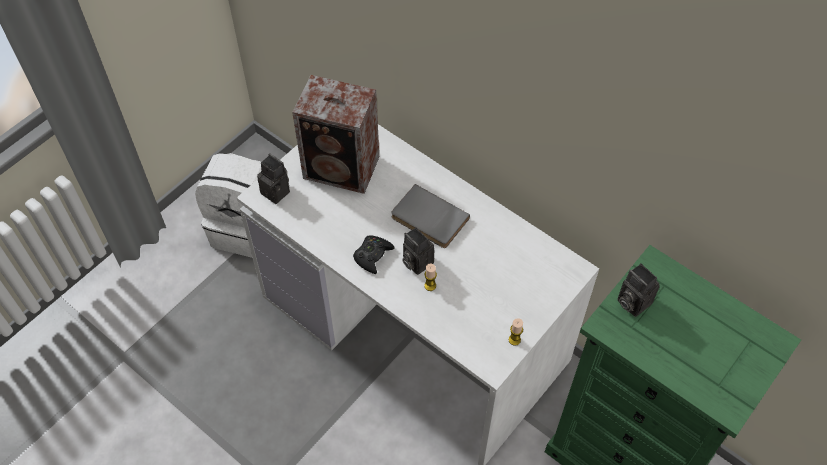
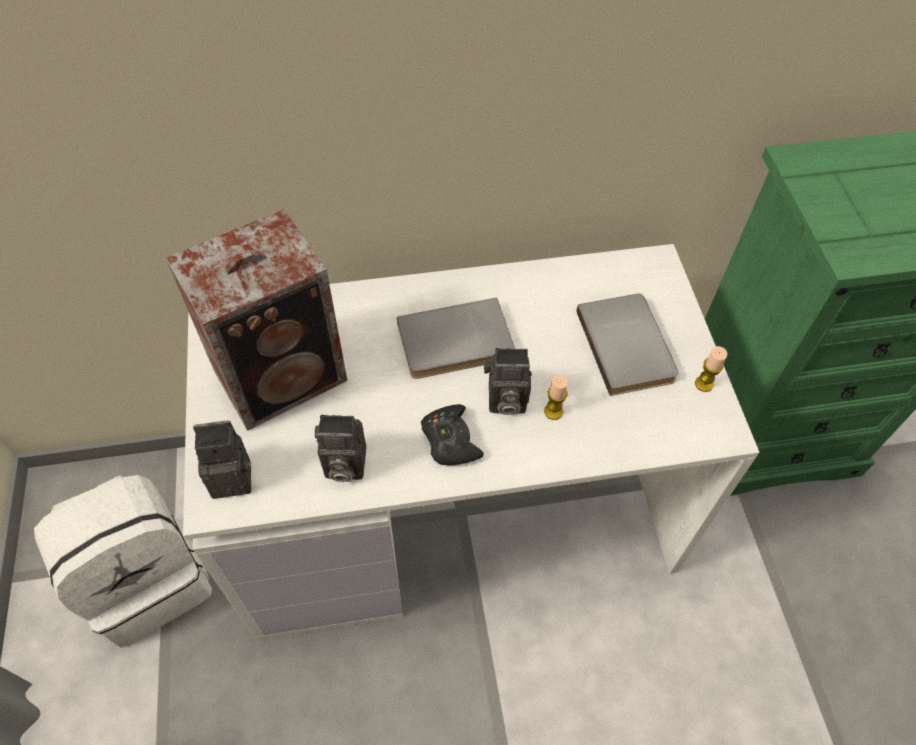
camera: 50 degrees left, 0 degrees up
camera [617,263,660,317] -> camera moved to [315,415,366,482]
none -> grey book [576,294,679,396]

